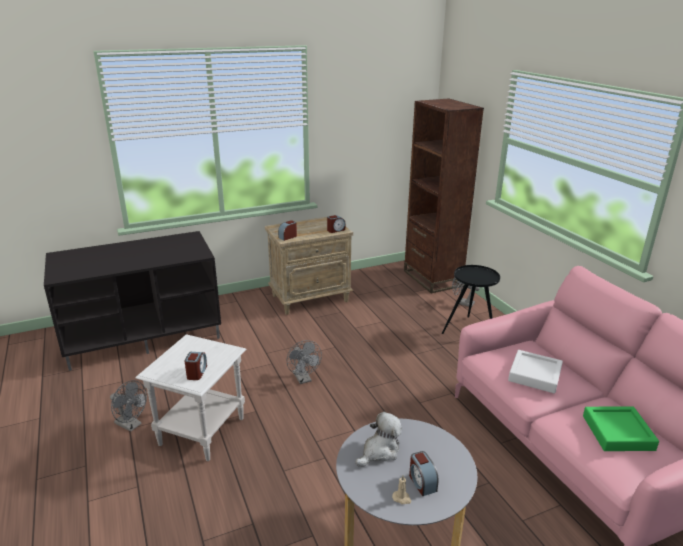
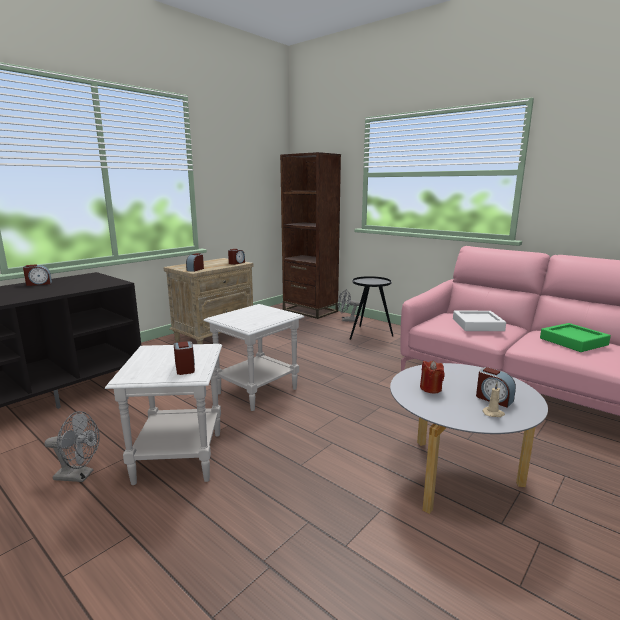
camera: 25 degrees left, 10 degrees down
grey fan [287,340,322,384] -> white side table [203,304,304,411]
plush toy [355,412,402,467] -> red candle [420,360,445,393]
none -> alarm clock [23,264,52,286]

